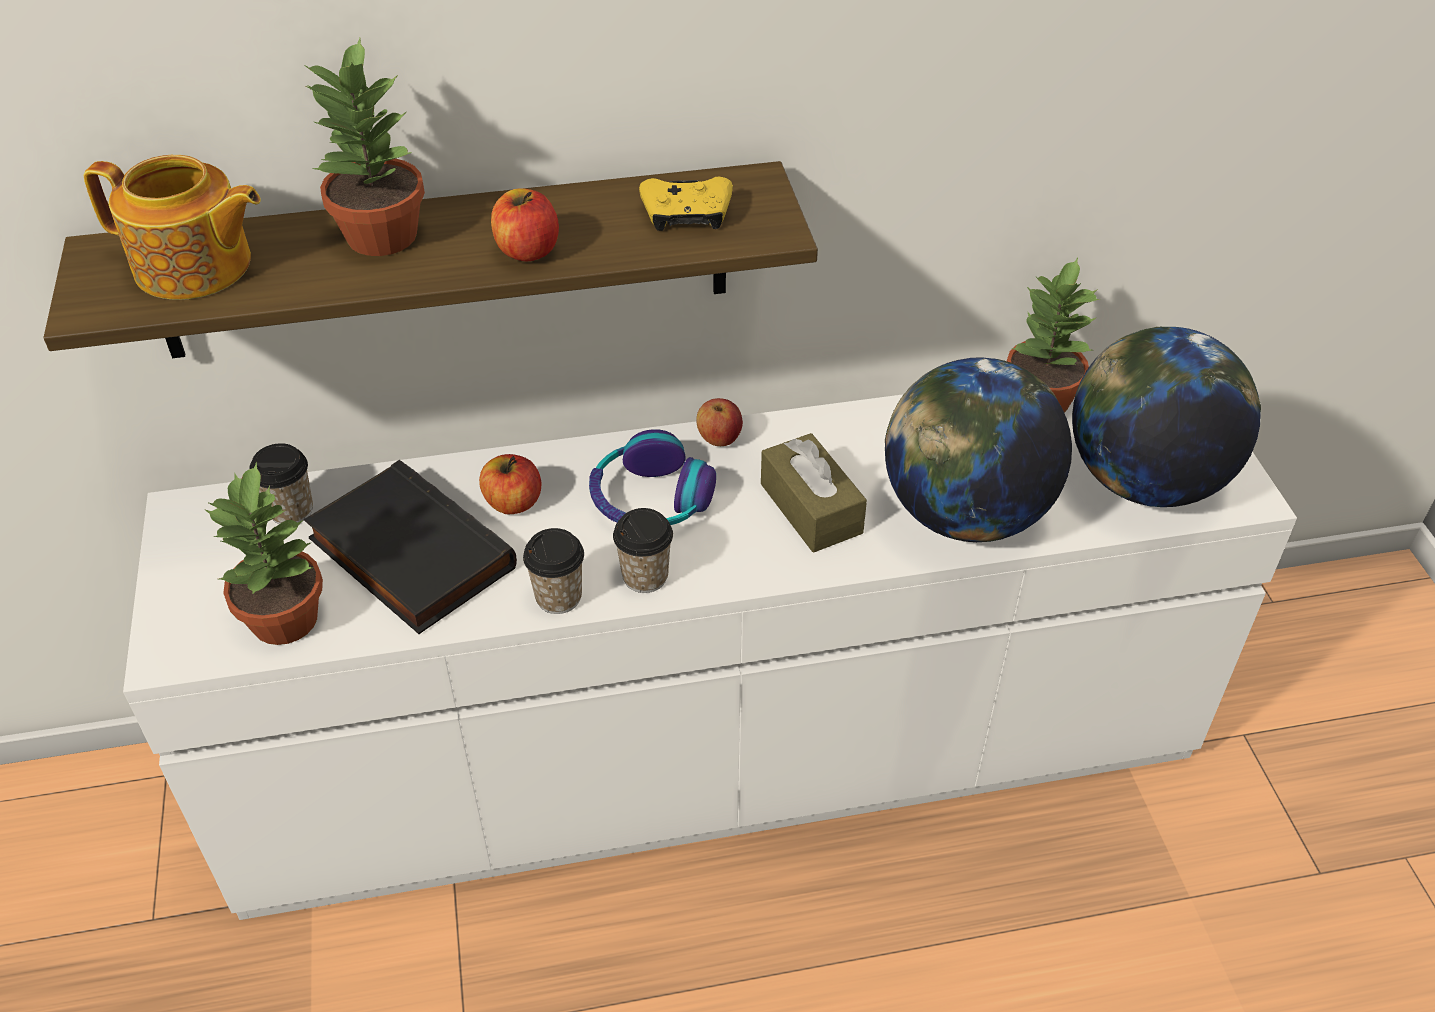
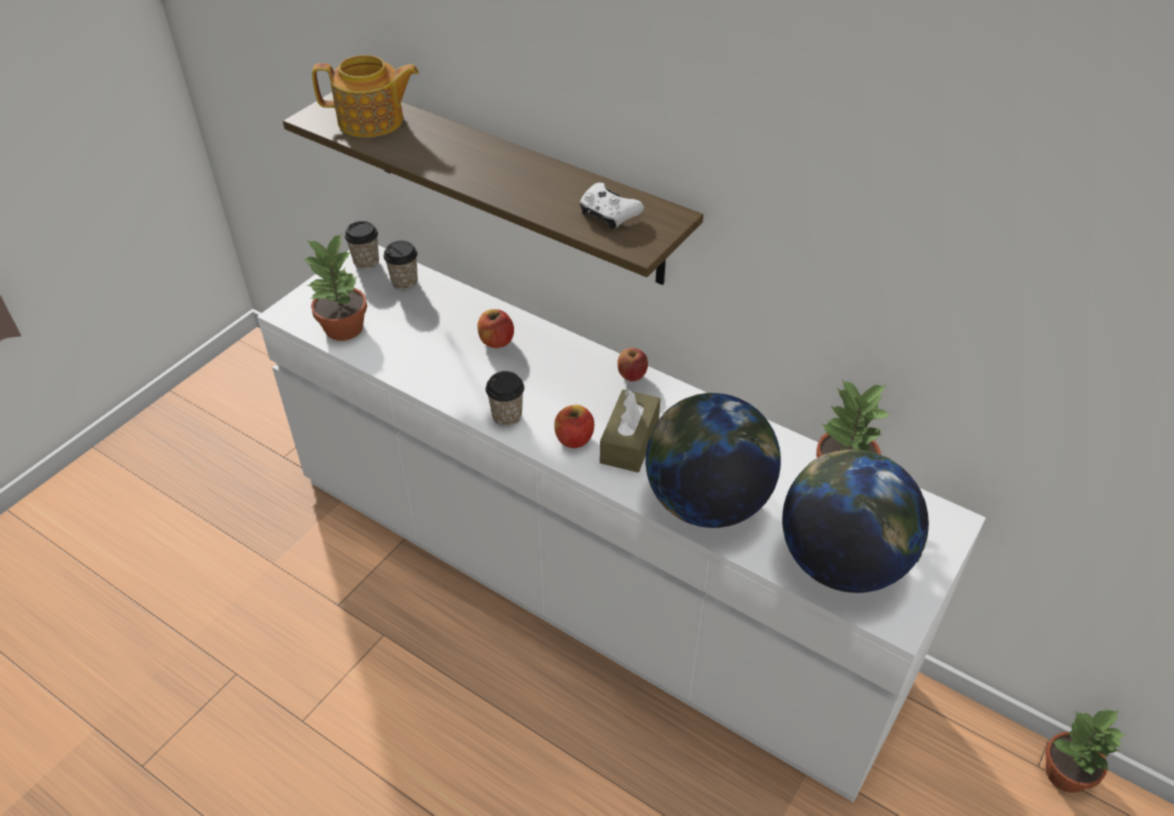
camera: 45 degrees right, 0 degrees up
teapot [84,155,261,300] -> teapot turned 60 degrees counterclockwise [312,55,419,137]
potted plant [304,38,425,256] -> potted plant moved to [1045,709,1127,793]
black book [304,460,517,634] -> none
apple [491,188,559,261] -> apple moved to [554,405,594,448]
cup [523,528,584,614] -> cup moved to [345,221,379,270]
headphones [589,429,716,525] -> none
yellow game controller [639,176,733,231] -> white game controller [580,183,644,229]

